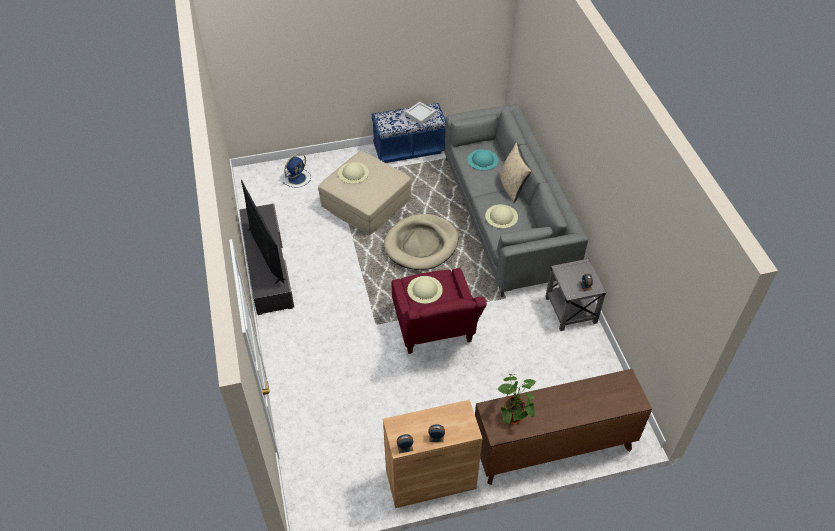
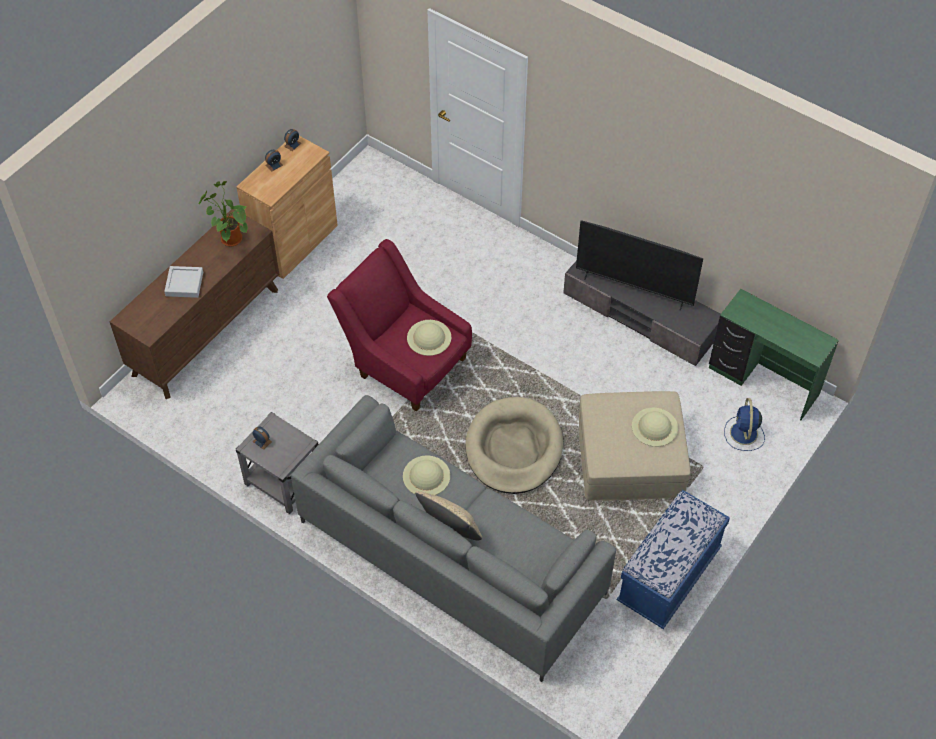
camera: 140 degrees right, 5 degrees up
grey tray [405,102,436,125] -> grey tray moved to [164,266,203,298]
turquoise hat [468,149,498,171] -> none
none -> green desk [709,289,839,420]

